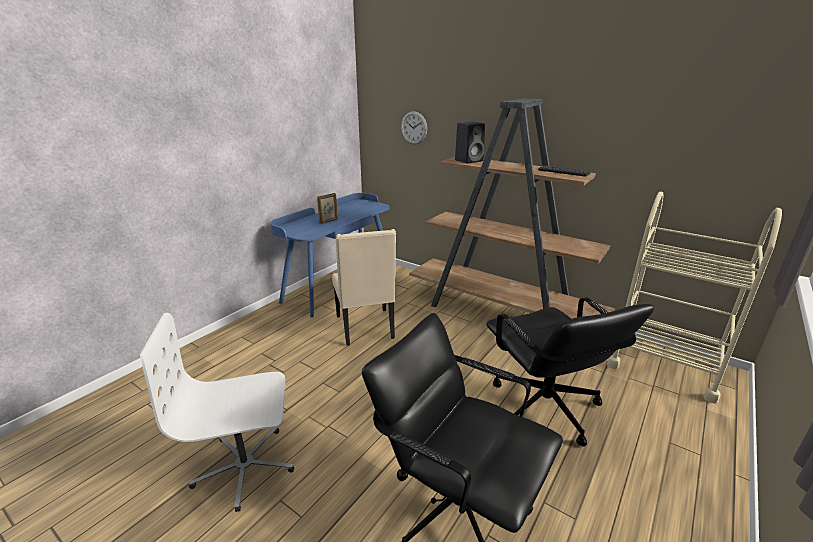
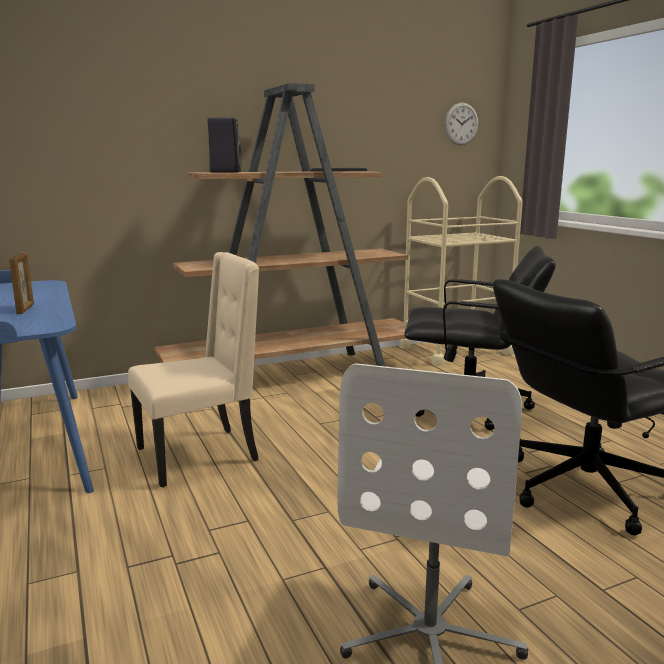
camera: 60 degrees left, 10 degrees down
beige chair [332,229,396,346] -> beige chair turned 45 degrees counterclockwise [128,252,259,487]
wall clock [401,111,427,144] -> wall clock moved to [444,103,478,146]

